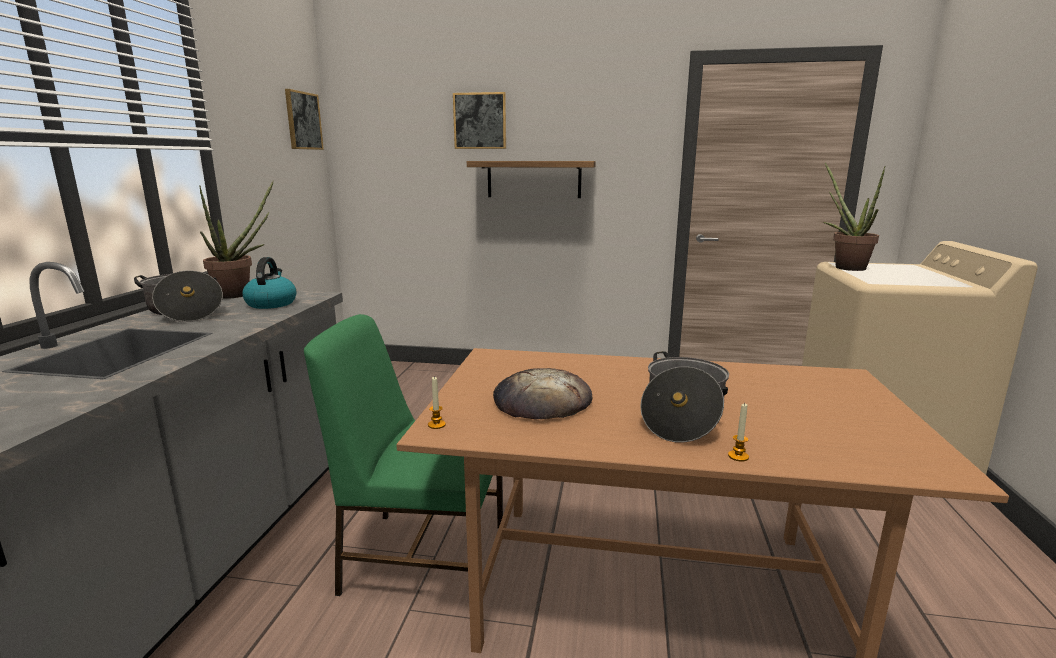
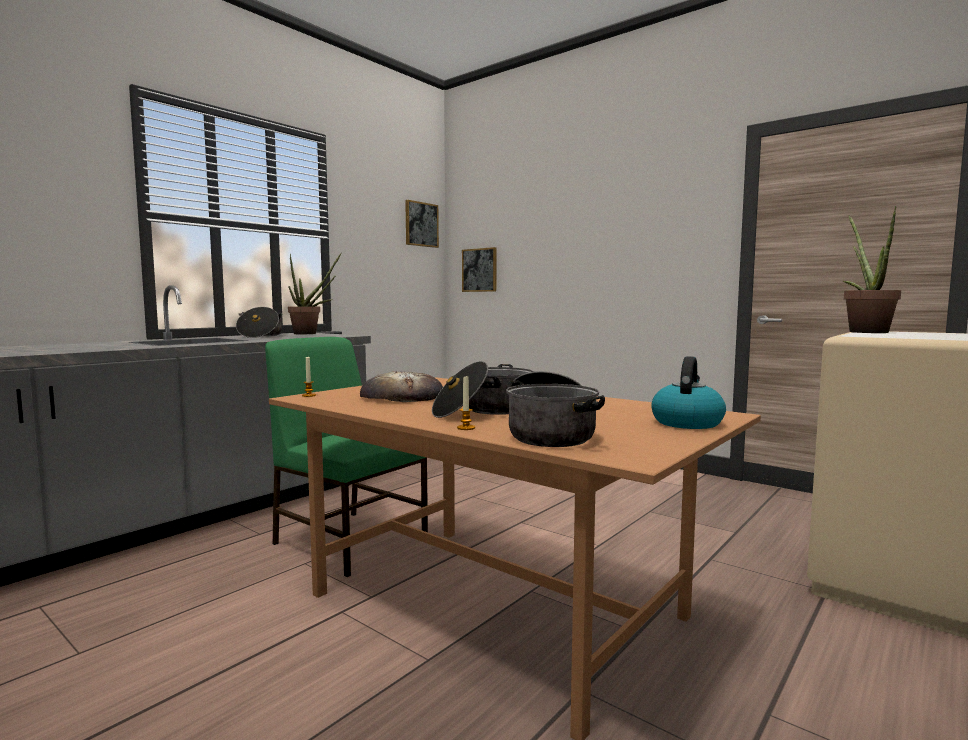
camera: 30 degrees right, 10 degrees down
kettle [242,257,297,309] -> kettle moved to [651,356,726,429]
picture [453,92,506,149] -> picture moved to [462,247,496,292]
shelf [467,161,596,198] -> none
none -> cooking pot [506,371,605,447]

